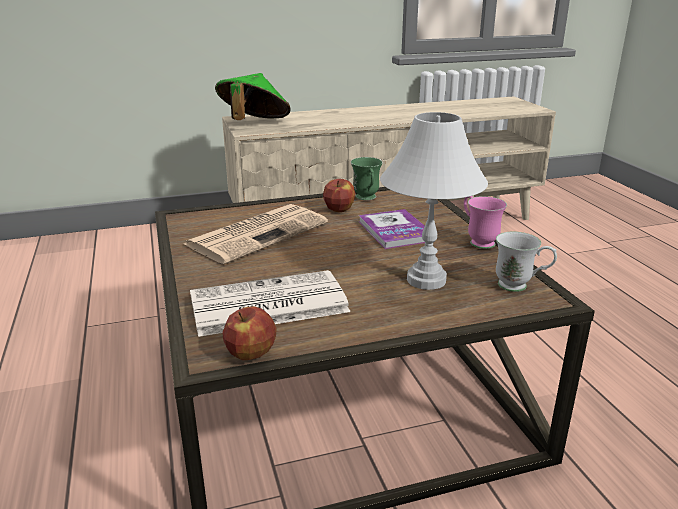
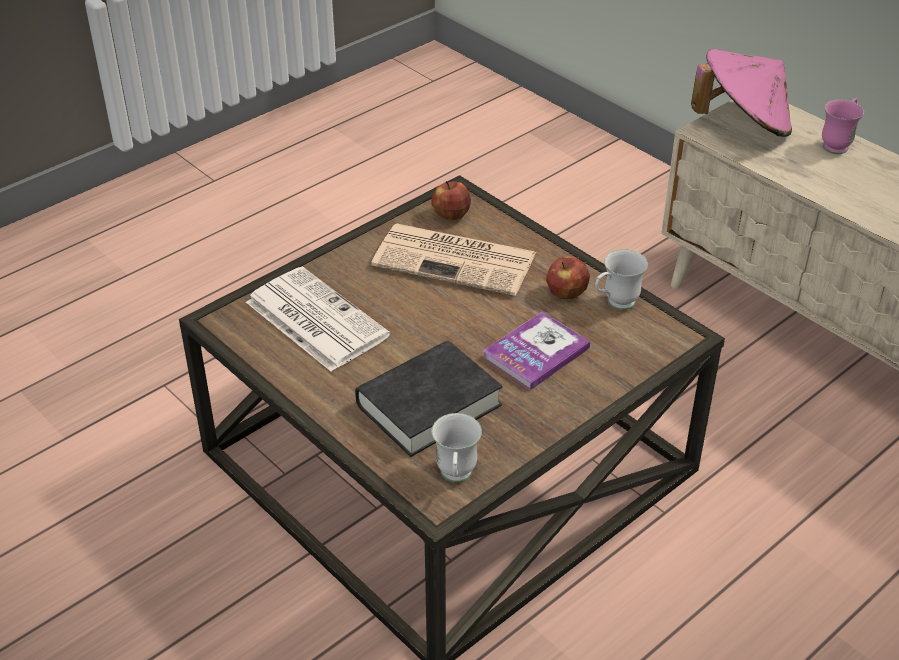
camera: 65 degrees right, 15 degrees up
green hat [215,73,291,120] -> pink hat [691,49,792,137]
apple [222,306,277,360] -> apple moved to [431,181,471,220]
green mug [351,157,383,200] -> white mug [595,249,648,310]
white table lamp [380,112,488,290] -> black book [355,341,503,457]
pink mug [464,196,507,249] -> pink mug moved to [822,98,864,154]

